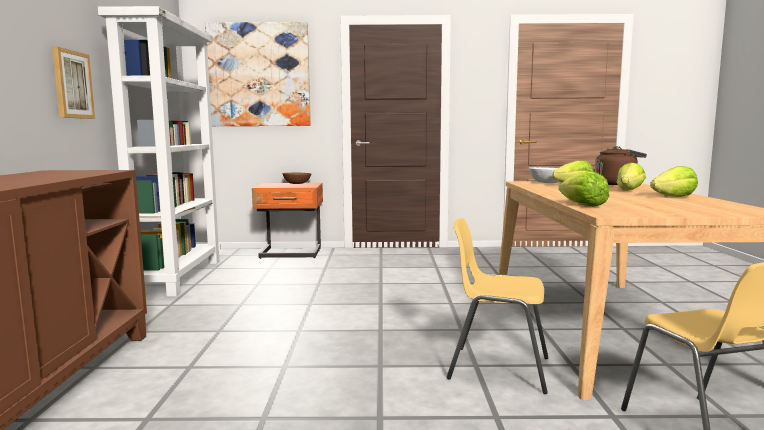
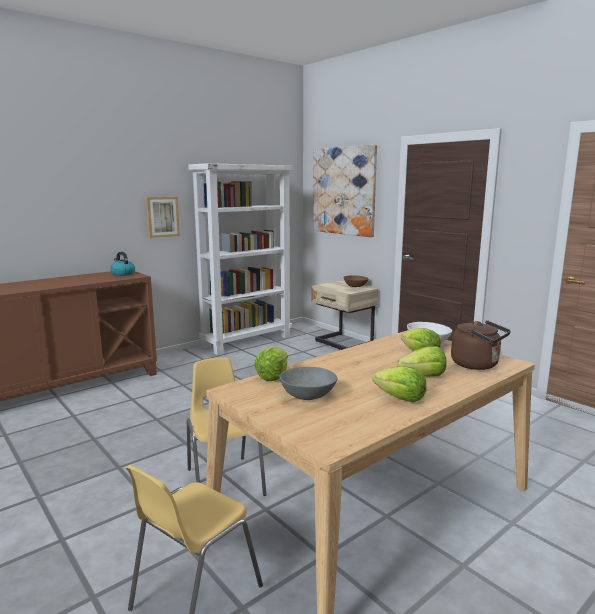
camera: 50 degrees right, 5 degrees up
orange nightstand [252,183,323,259] -> beige nightstand [311,281,378,350]
none -> kettle [110,252,135,276]
none -> grey bowl [279,367,337,400]

